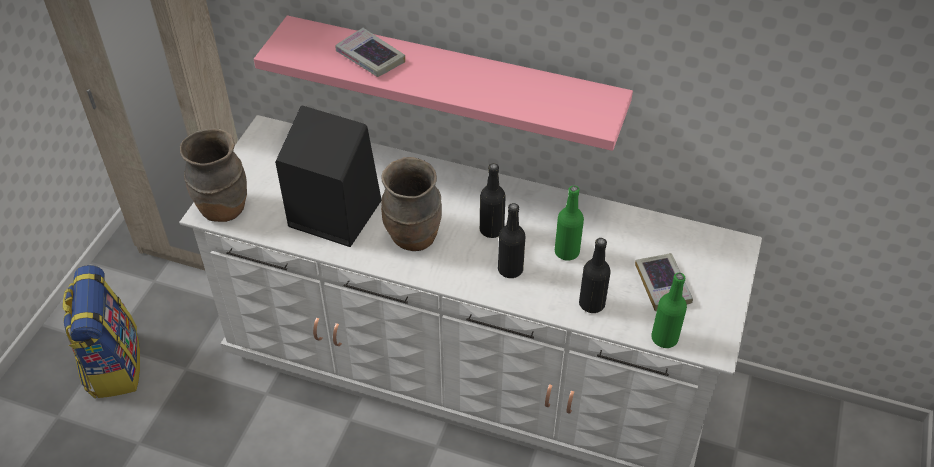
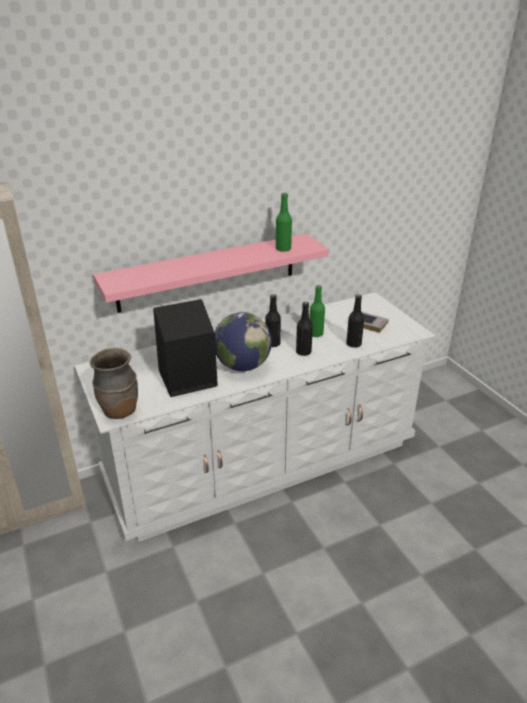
camera: 45 degrees left, 15 degrees down
backpack [63,265,140,399] -> none
book [335,28,405,77] -> none
brown vase [381,157,442,251] -> globe [215,312,272,371]
green bottle [651,273,687,348] -> green bottle moved to [276,193,292,252]

